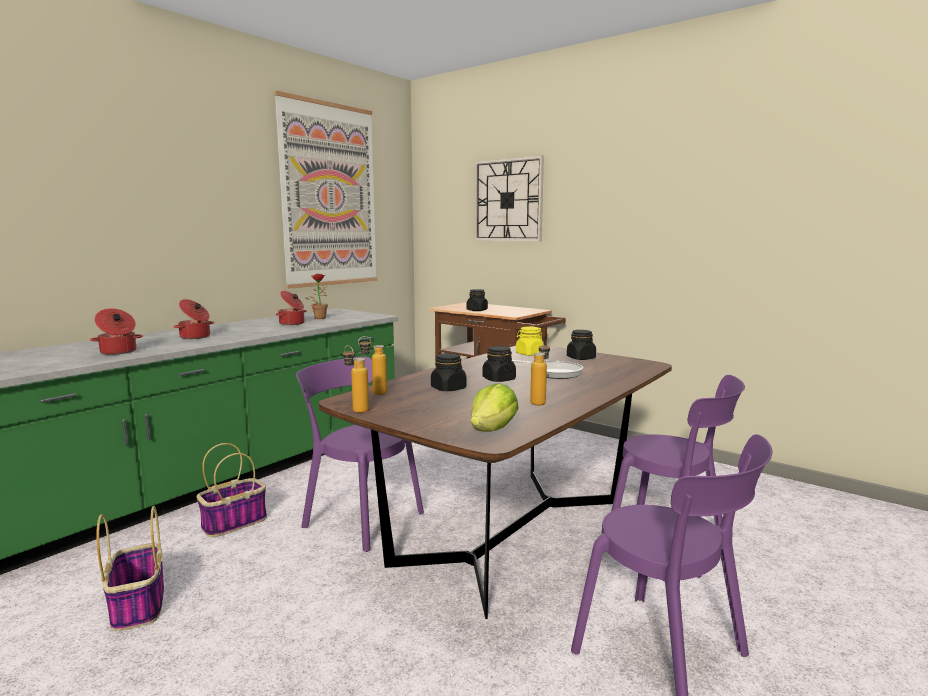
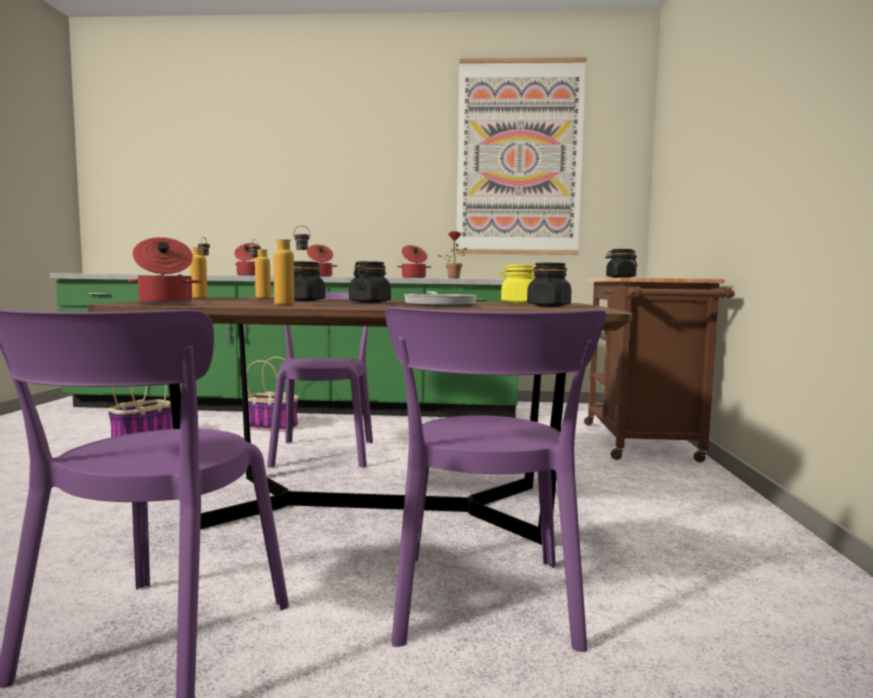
camera: 55 degrees right, 5 degrees down
lettuce [471,383,519,432] -> cooking pot [128,237,201,304]
wall clock [474,155,544,242] -> none

